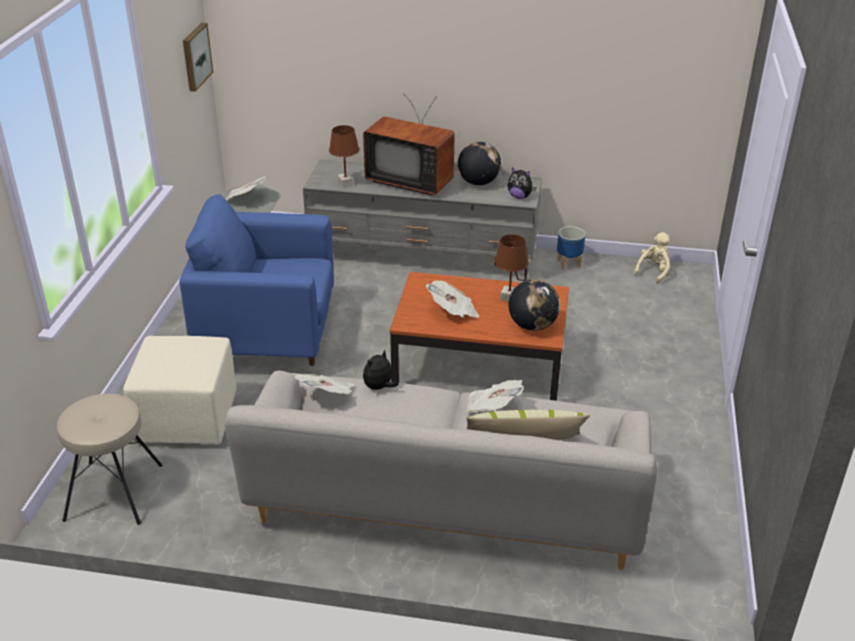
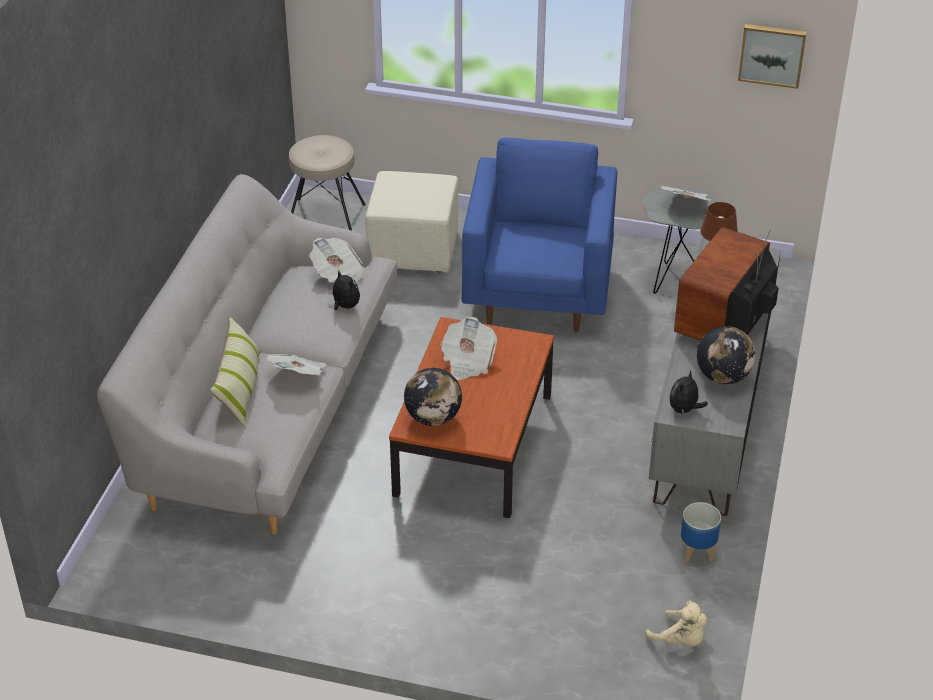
camera: 95 degrees right, 5 degrees up
brown table lamp [494,234,529,302] -> none

